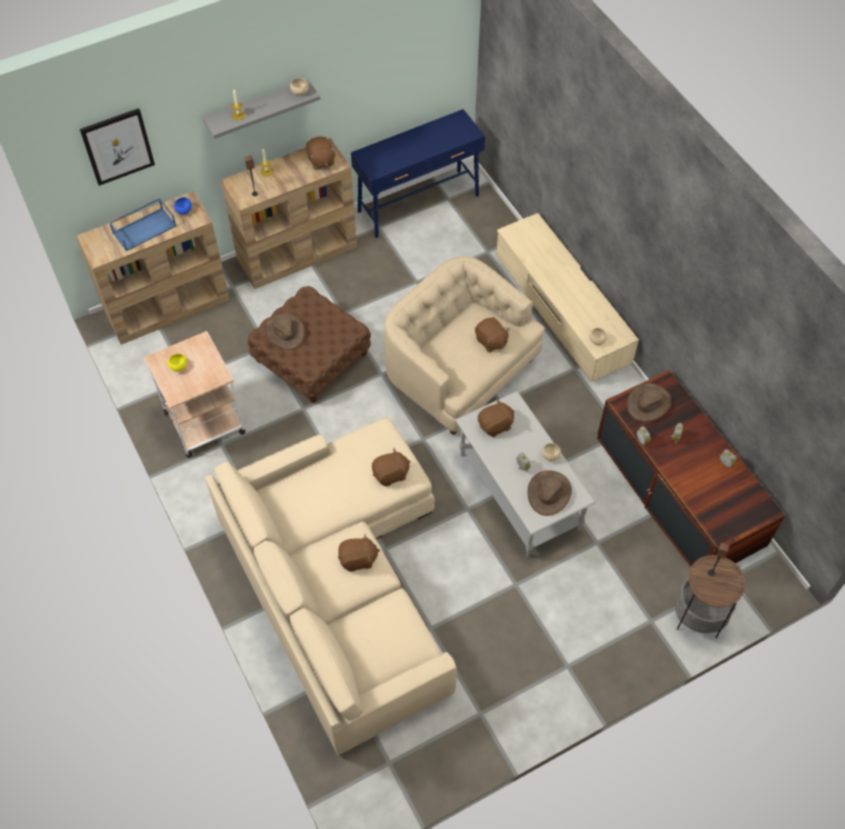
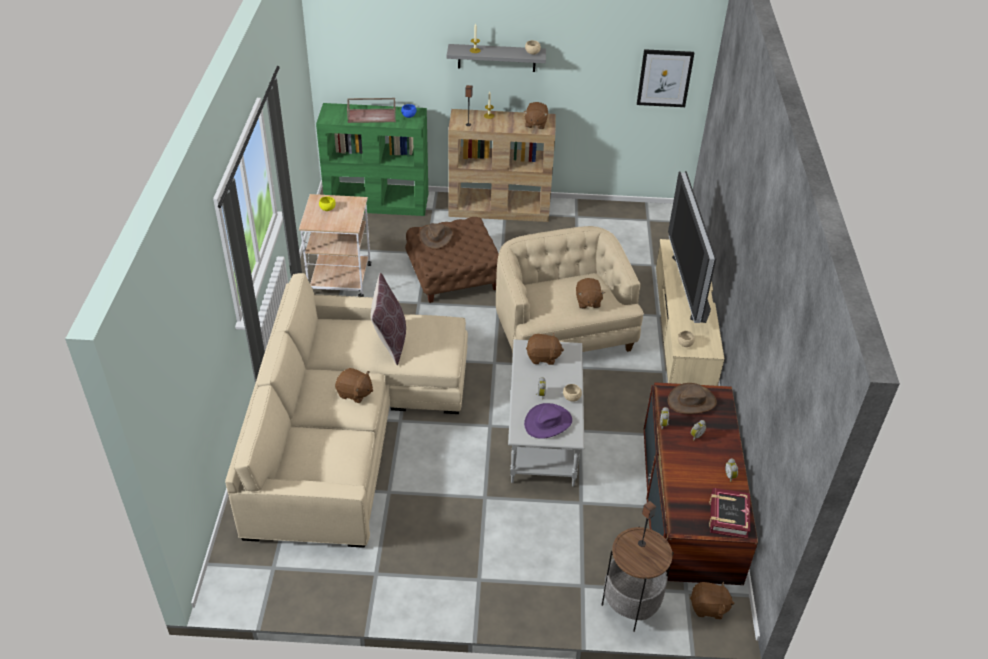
camera: 30 degrees right, 15 degrees down
brown bookcase [76,191,230,345] -> green bookcase [316,103,428,216]
picture [80,108,155,186] -> picture moved to [637,49,694,107]
blue tray [109,198,176,251] -> brown tray [347,98,396,123]
blue console table [351,109,485,238] -> none
brown plush toy [372,448,410,486] -> brown plush toy moved to [690,582,734,620]
brown hat [528,470,572,516] -> purple hat [524,403,572,439]
none -> brown pillow [371,273,406,365]
none -> television [668,171,716,323]
none -> book [709,488,750,539]

